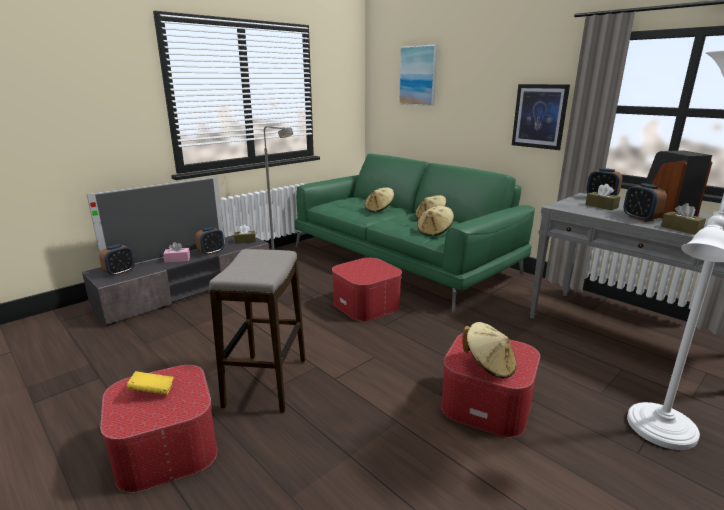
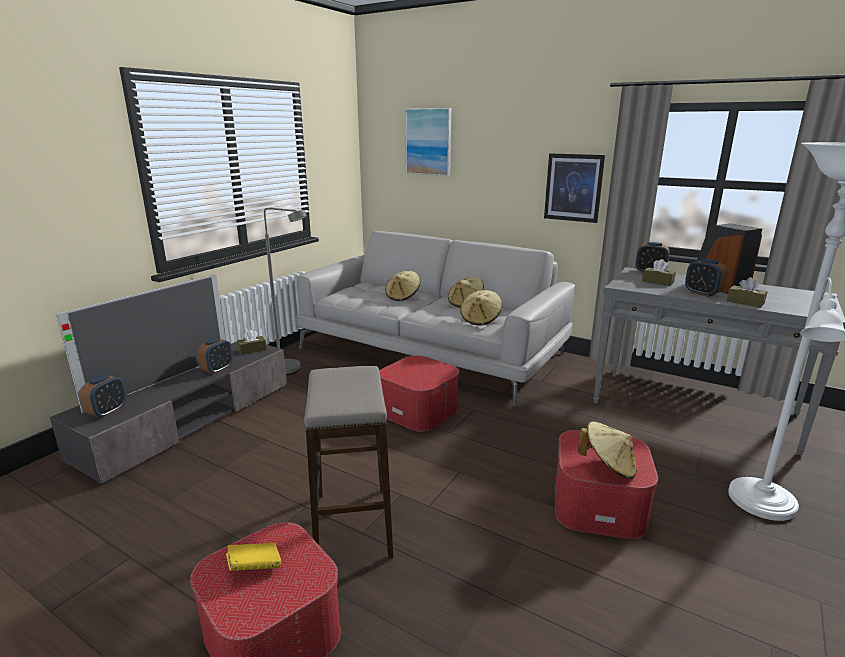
camera: 15 degrees left, 0 degrees up
pink tissue box [163,242,190,263] -> none
green sofa [294,153,535,312] -> grey sofa [296,231,575,407]

